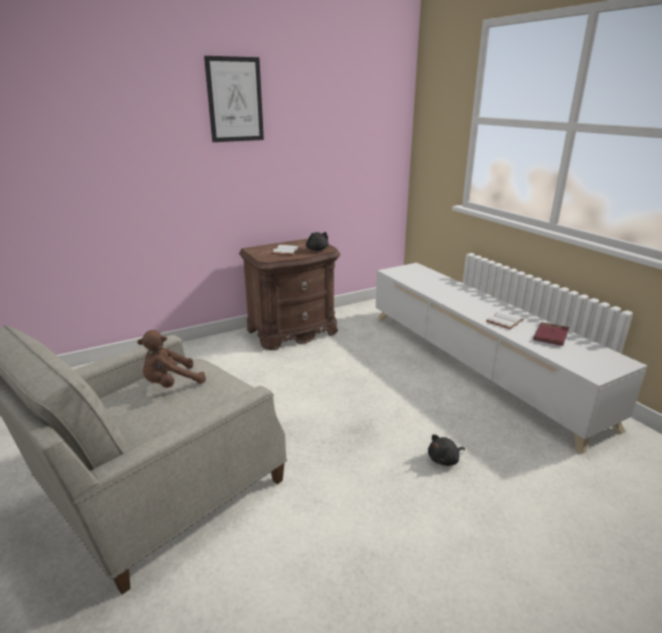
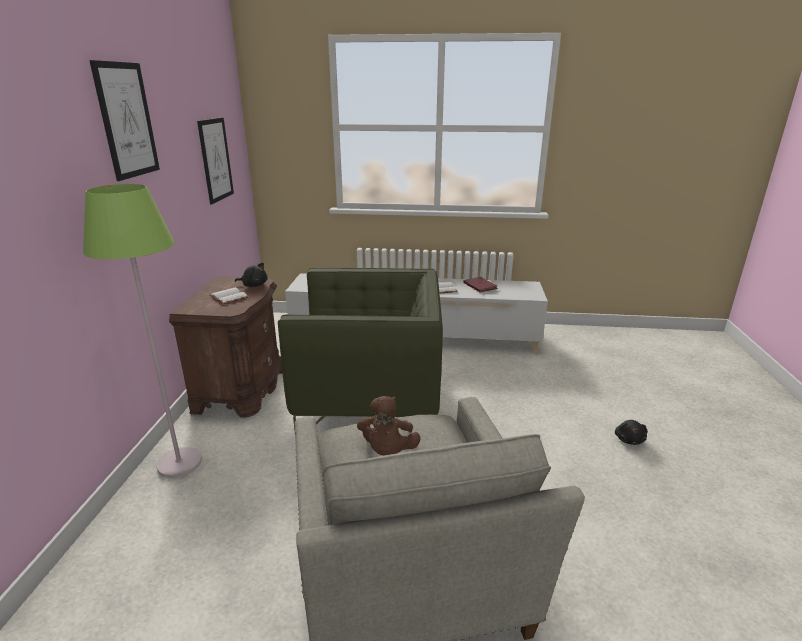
camera: 55 degrees left, 0 degrees up
black plush toy [428,434,465,466] -> black plush toy moved to [615,420,647,445]
none -> green floor lamp [83,184,202,478]
none -> picture [197,118,234,204]
none -> green armchair [278,268,443,431]

